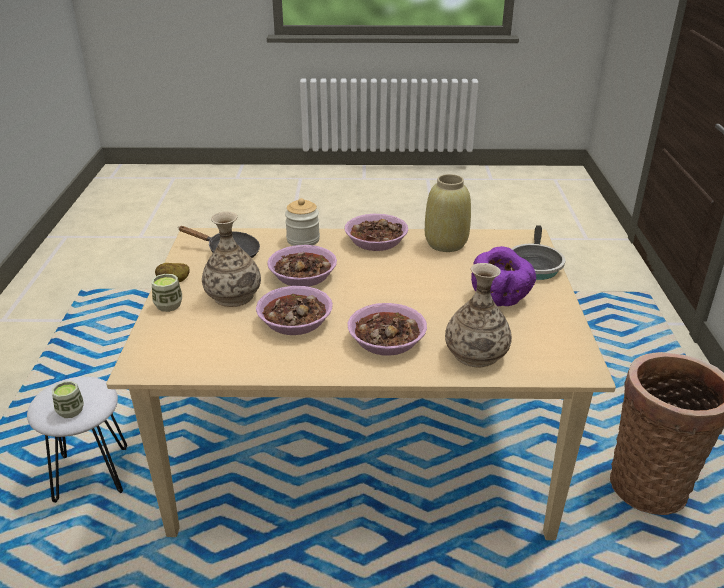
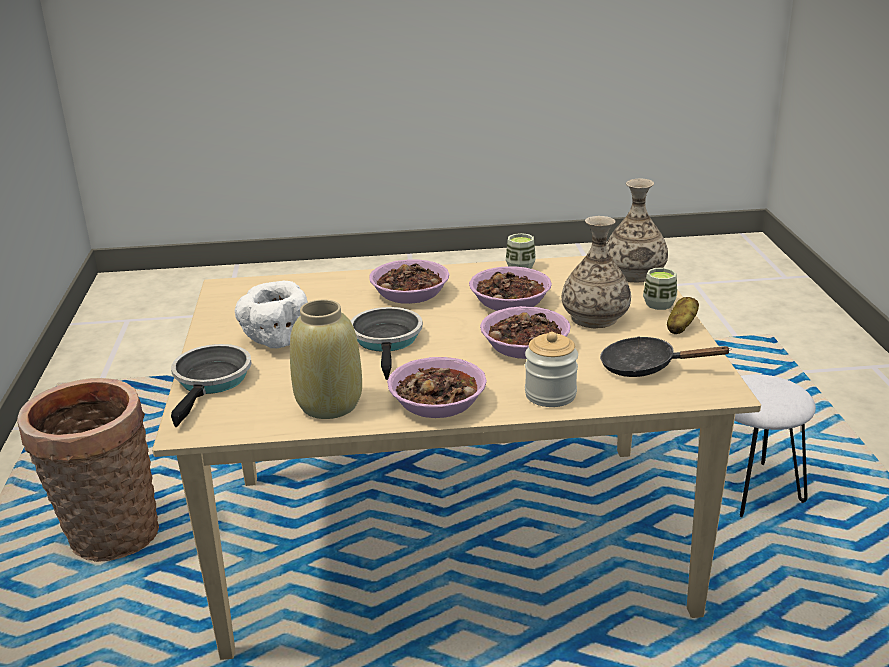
camera: 175 degrees right, 5 degrees down
cup [52,381,84,418] -> cup moved to [506,233,536,269]
vase [445,263,512,368] -> vase moved to [607,179,668,283]
purple bowl [471,246,536,306] -> white bowl [235,281,308,349]
none -> frying pan [350,307,423,380]

